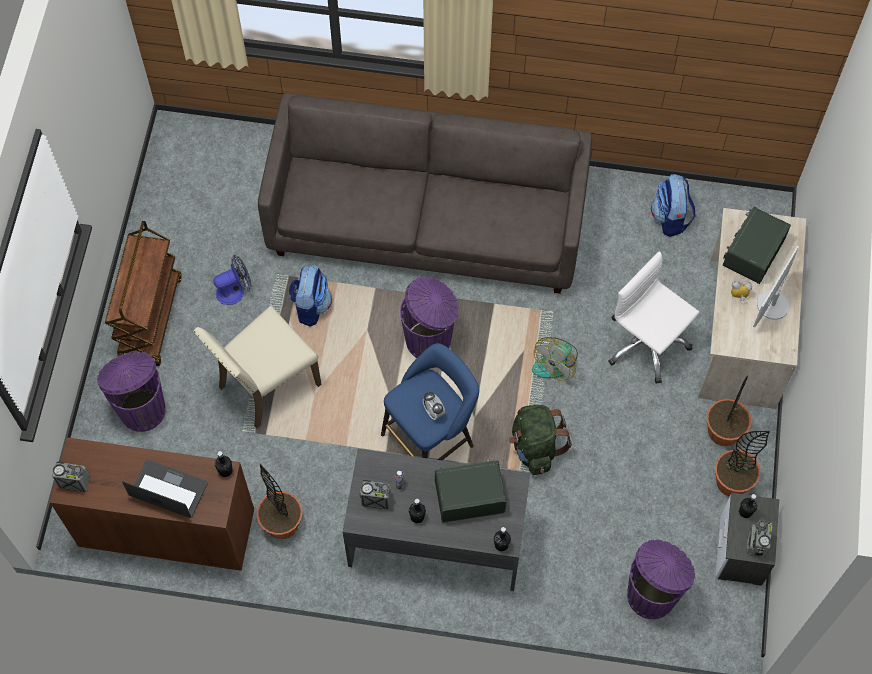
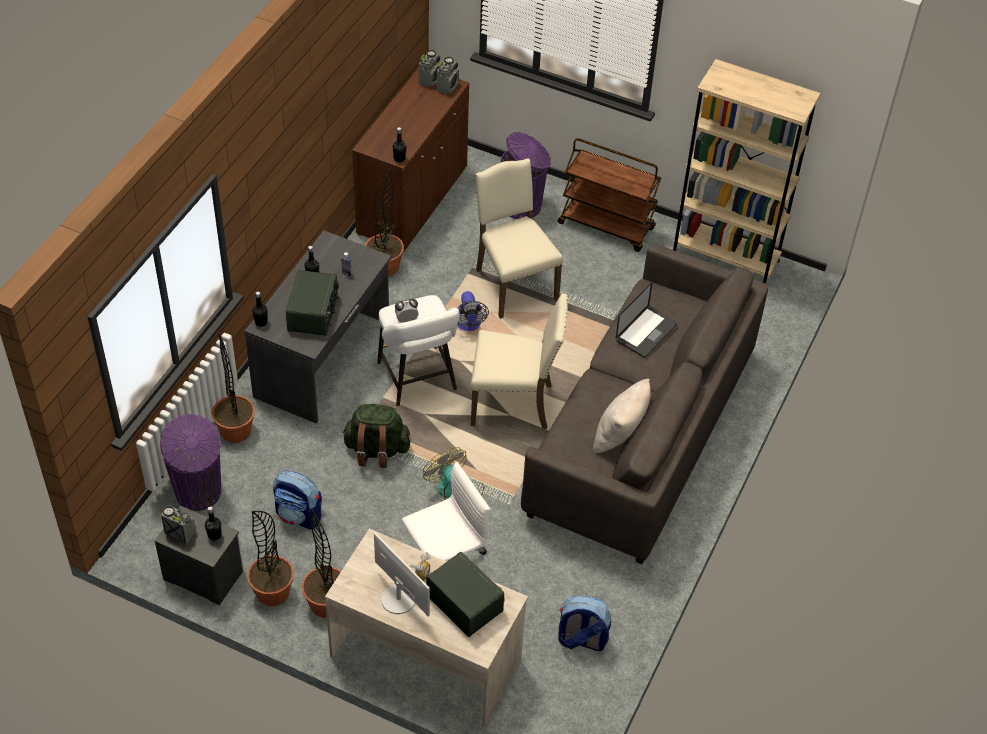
camera: 105 degrees right, 15 degrees down
laptop [122,460,208,518] -> laptop moved to [616,282,677,358]
fan [213,255,251,305] -> fan moved to [457,291,489,331]
backpack [289,265,332,327] -> backpack moved to [273,470,322,530]
radio [360,480,391,509] -> radio moved to [437,57,459,94]
blue stool [381,343,479,460] -> white stool [377,295,459,406]
purple trash can [400,276,459,358] -> beige chair [471,294,568,429]
none -> potted plant [212,331,255,443]
none -> beige pillow [592,379,651,453]
none -> beige bookcase [673,59,821,284]

